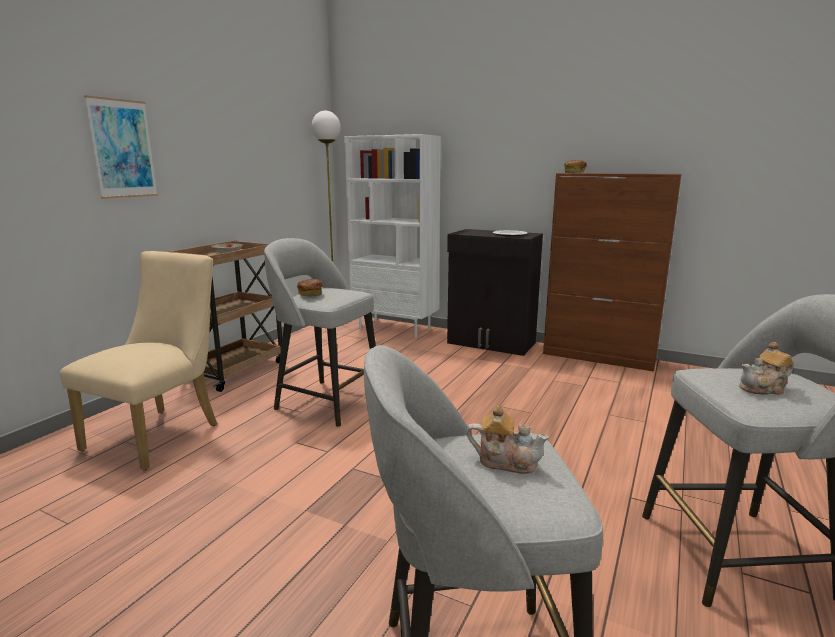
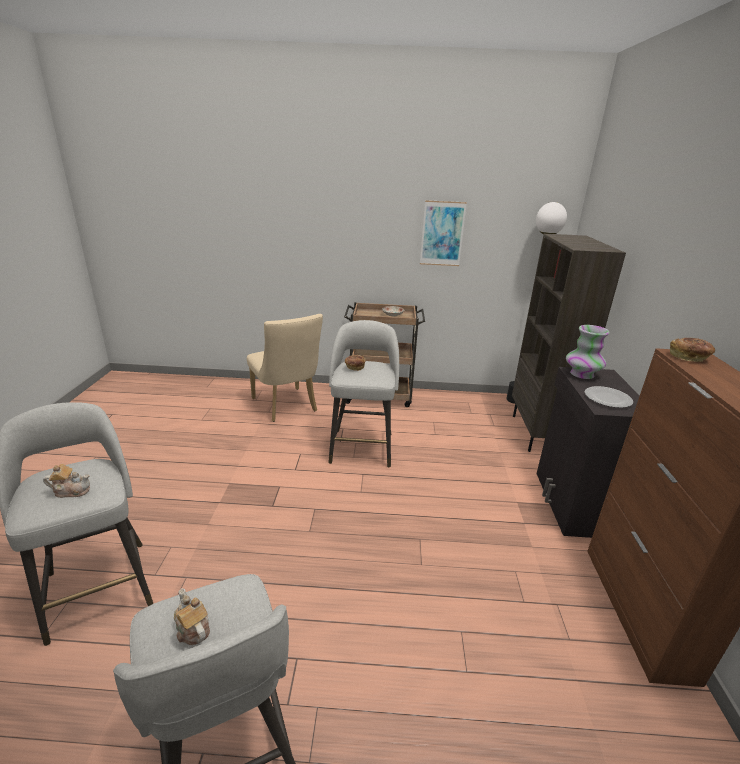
camera: 65 degrees right, 10 degrees up
beige chair [60,251,217,471] -> beige chair turned 60 degrees clockwise [247,314,323,422]
picture [84,95,158,199] -> picture moved to [420,200,467,266]
white bookcase [344,134,441,338] -> brown bookcase [512,234,626,452]
teapot [466,405,549,474] -> teapot turned 90 degrees counterclockwise [43,464,90,498]
none -> vase [566,325,609,379]

